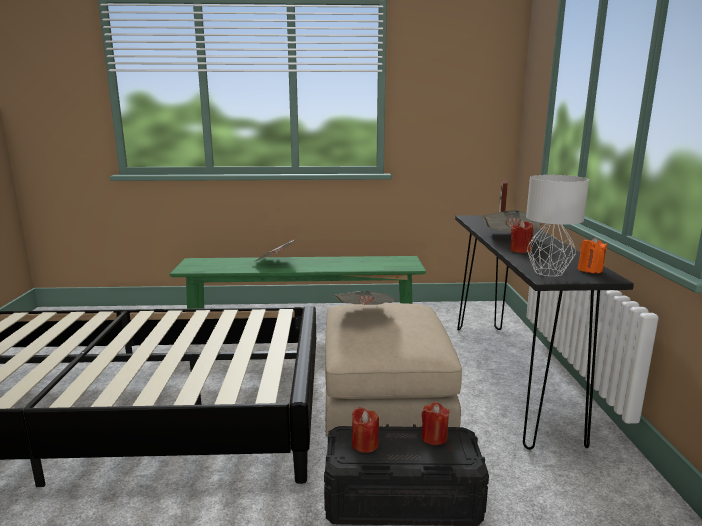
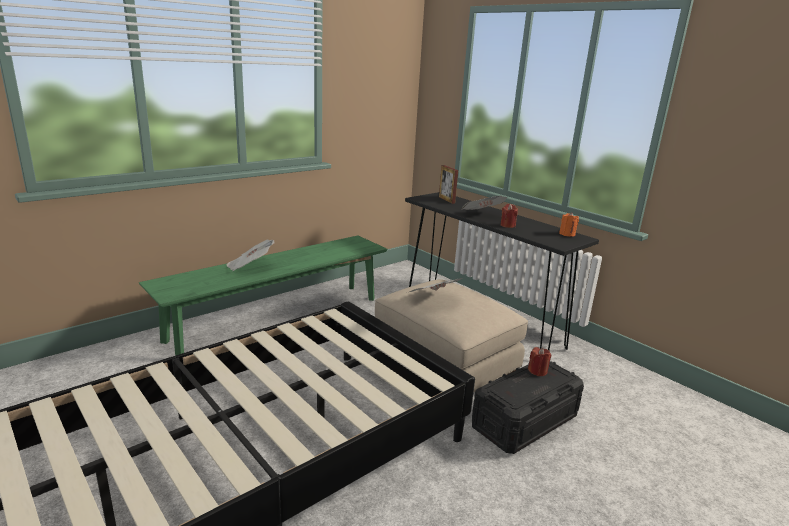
camera: 40 degrees left, 5 degrees up
red candle [352,407,379,453] -> none
grey table lamp [526,175,589,276] -> none

